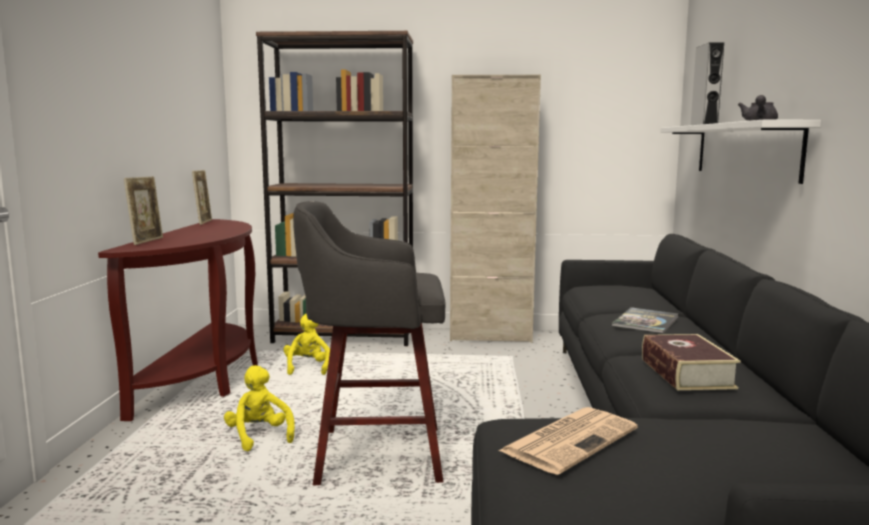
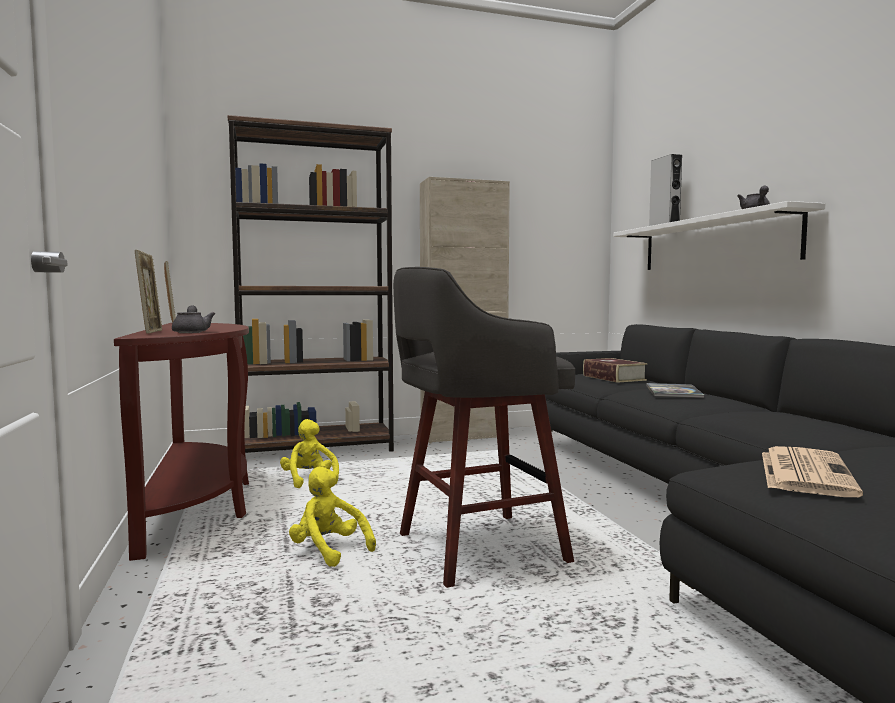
camera: 20 degrees left, 5 degrees down
book [642,334,741,390] -> book moved to [583,358,647,383]
none -> grey teapot [172,305,215,333]

